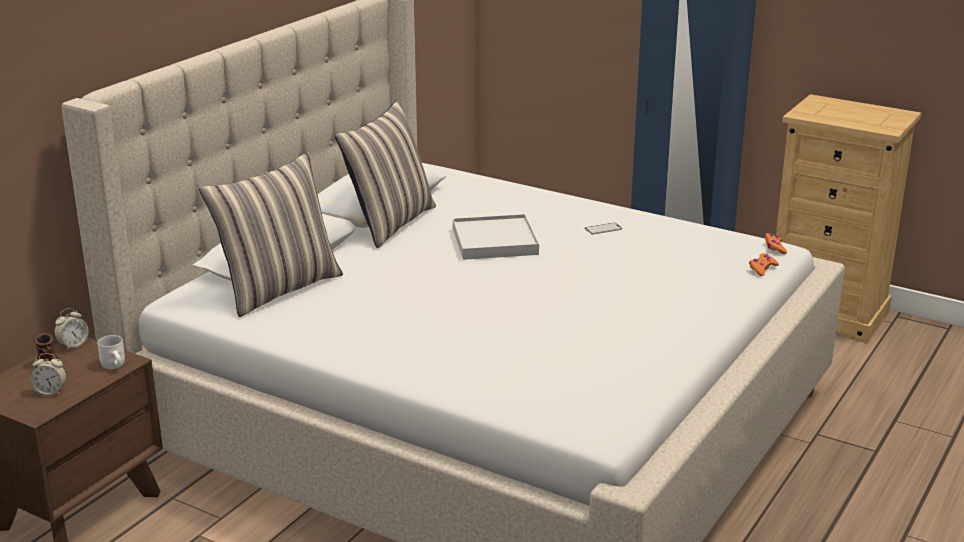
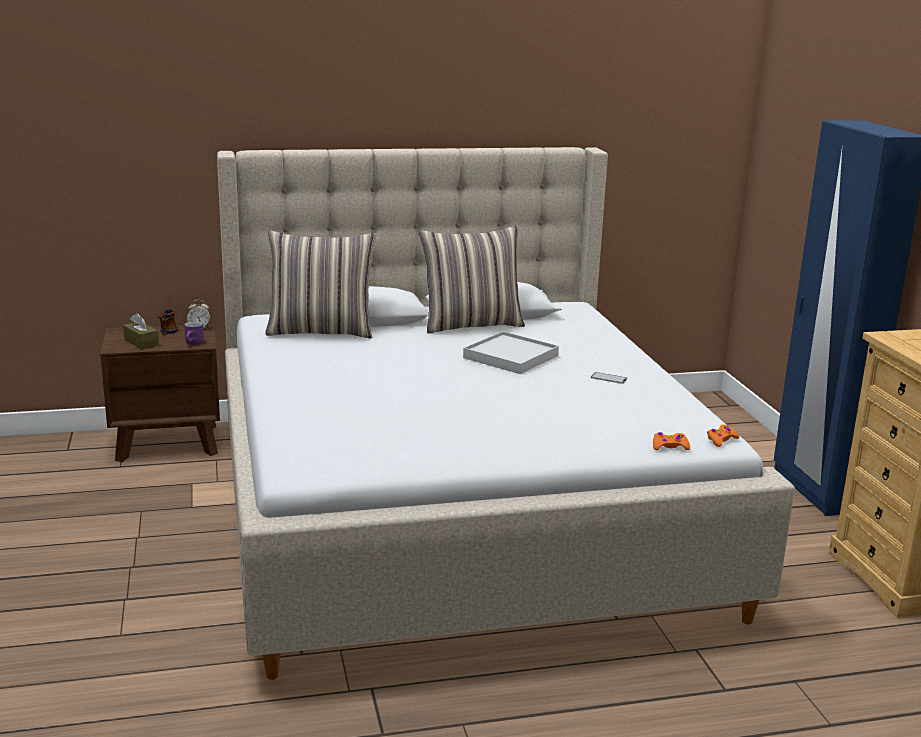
camera: 45 degrees right, 5 degrees down
alarm clock [30,353,67,396] -> brown tissue box [123,313,159,349]
white mug [97,335,125,369] -> purple mug [184,321,203,345]

